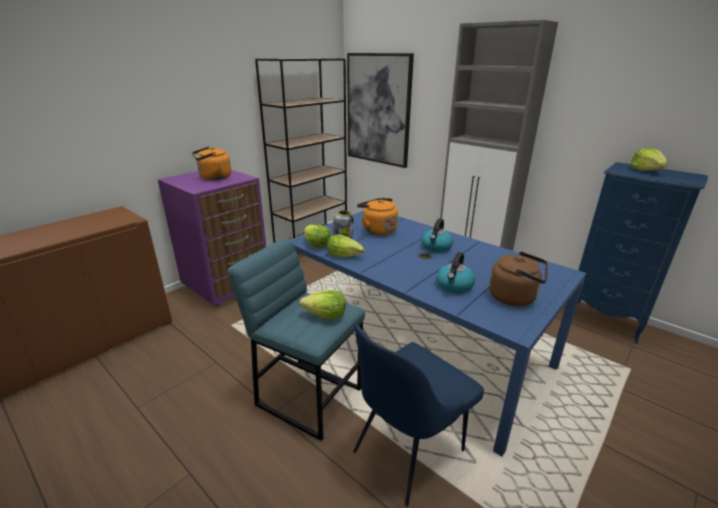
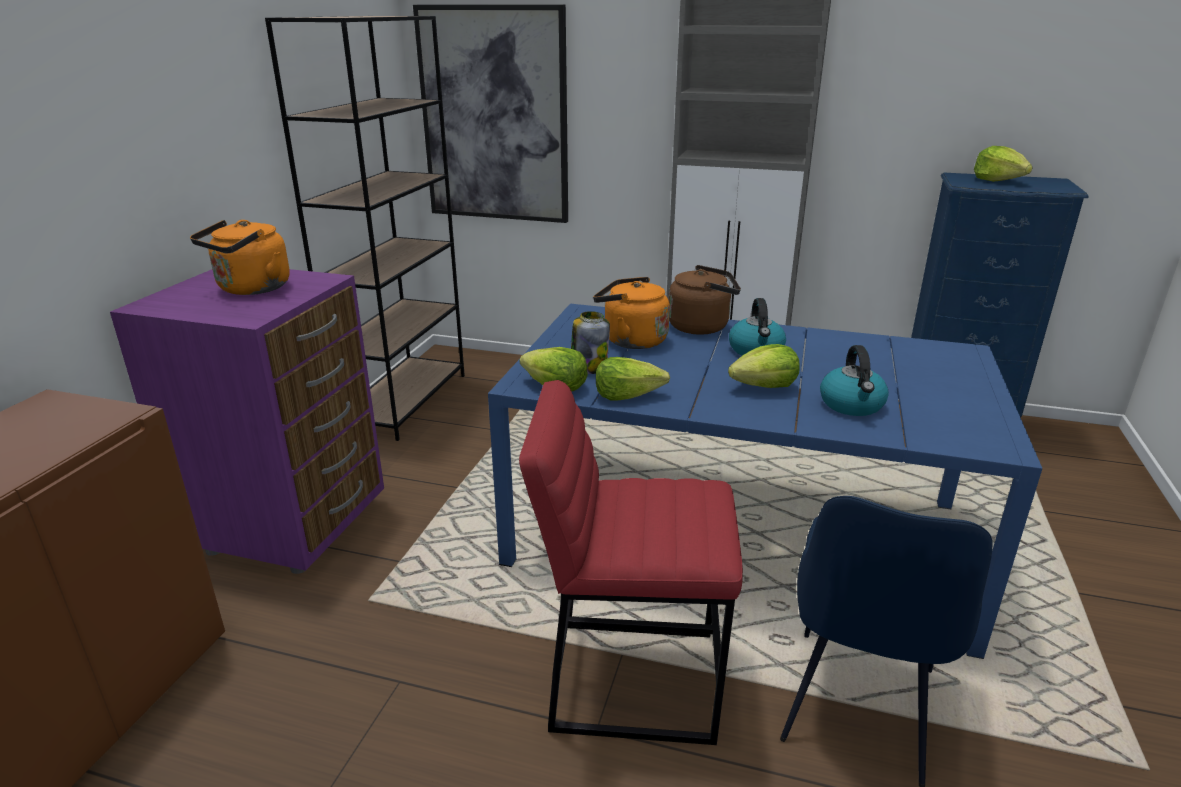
camera: 25 degrees left, 0 degrees up
blue stool [228,239,365,441] -> red stool [519,380,743,745]
lettuce [300,290,346,320] -> lettuce moved to [728,344,800,388]
brown kettle [489,251,548,306] -> brown kettle moved to [668,265,741,335]

